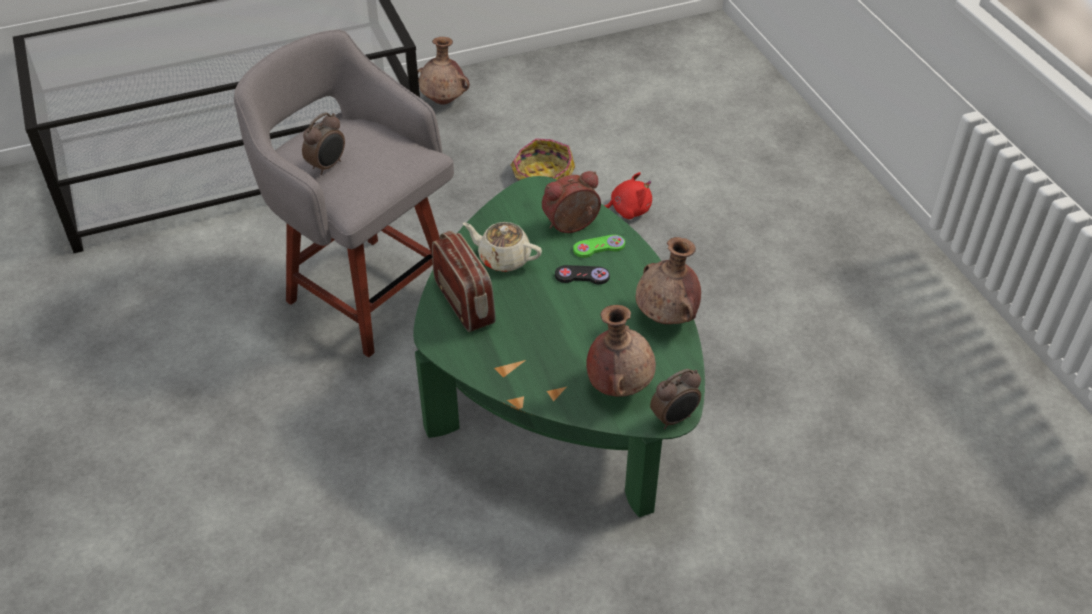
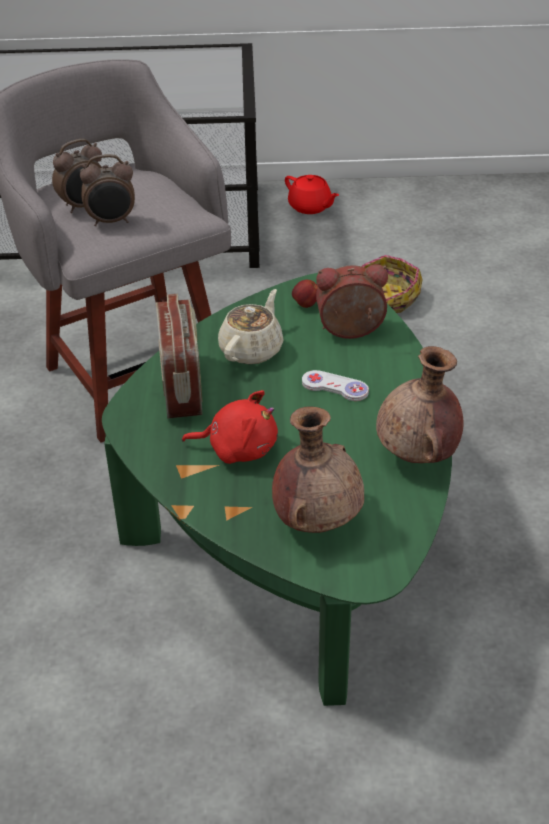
camera: 20 degrees right, 5 degrees down
brown vase [418,37,470,105] -> red teapot [285,175,339,214]
beige teapot [463,222,542,272] -> beige teapot turned 75 degrees clockwise [218,289,283,364]
black game controller [555,265,610,284] -> white game controller [302,370,369,401]
green game controller [573,235,625,258] -> none
red plush toy [604,172,652,219] -> red plush toy moved to [182,390,278,464]
alarm clock [650,369,701,429] -> alarm clock moved to [80,154,135,226]
none -> apple [292,280,318,308]

